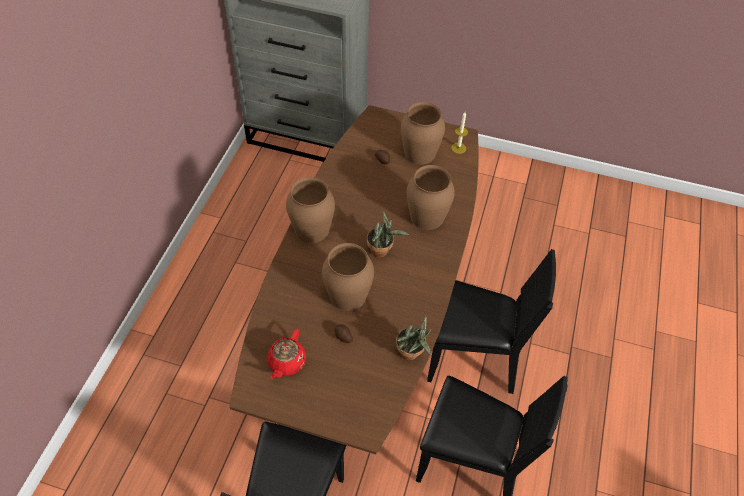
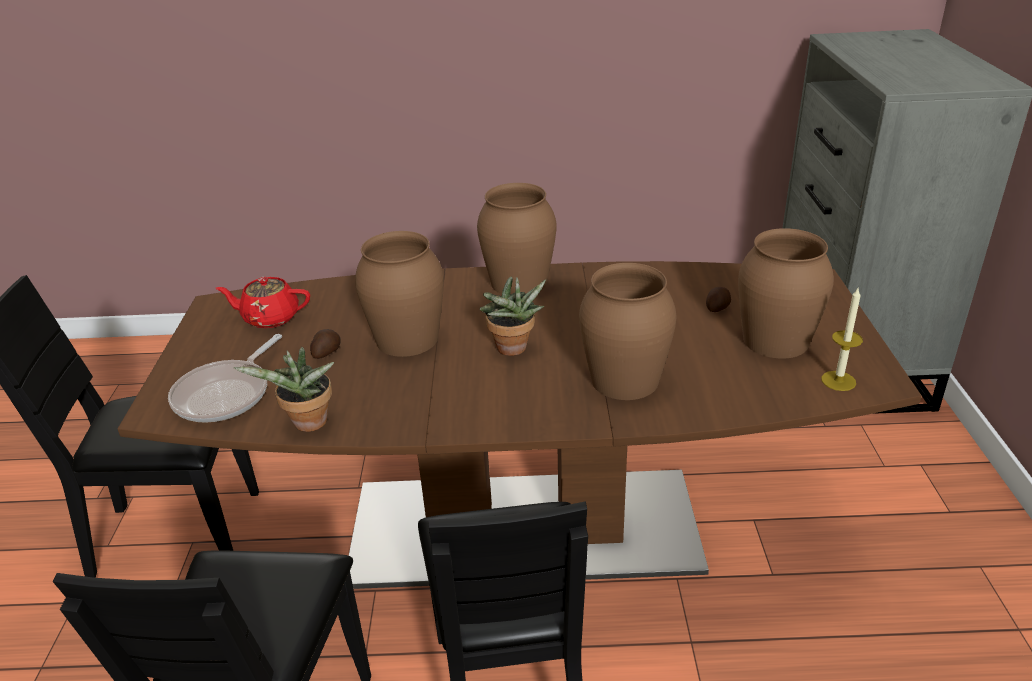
camera: 75 degrees right, 20 degrees down
none -> frying pan [168,334,282,423]

